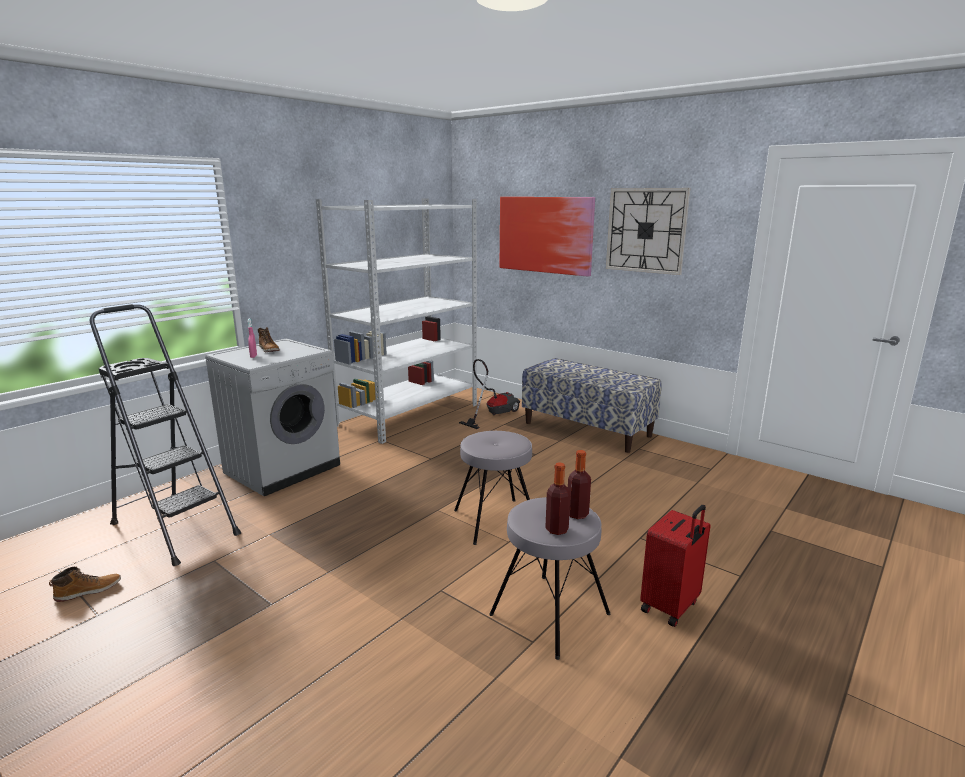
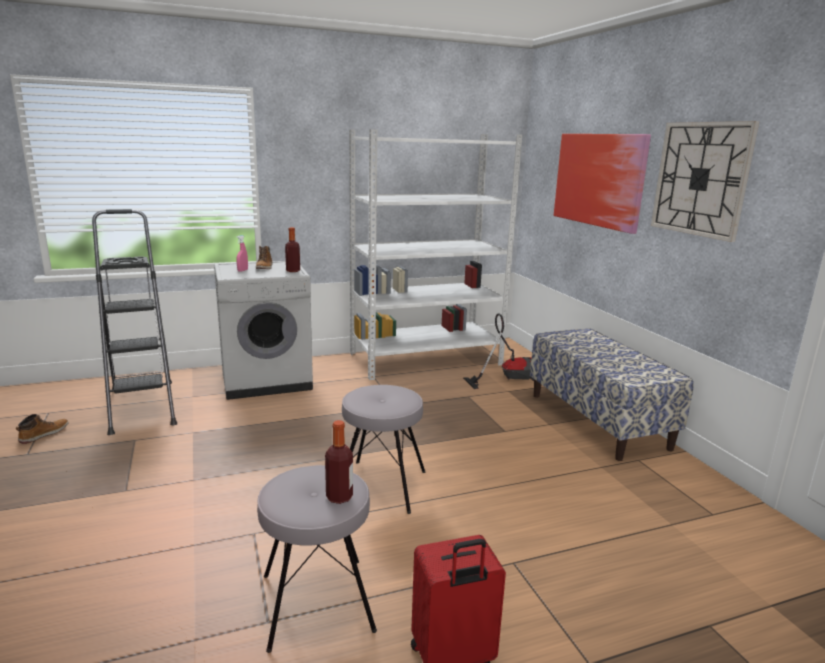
camera: 30 degrees right, 0 degrees up
boot [49,567,121,602] -> boot turned 60 degrees counterclockwise [16,414,68,444]
bottle [545,462,571,535] -> bottle moved to [285,227,300,272]

